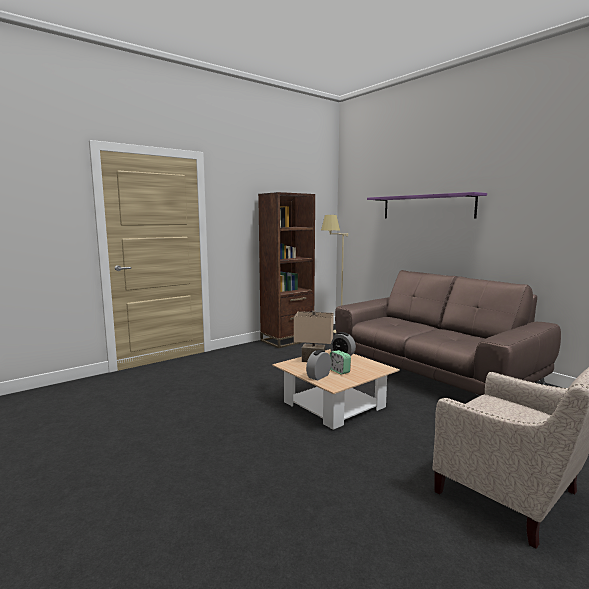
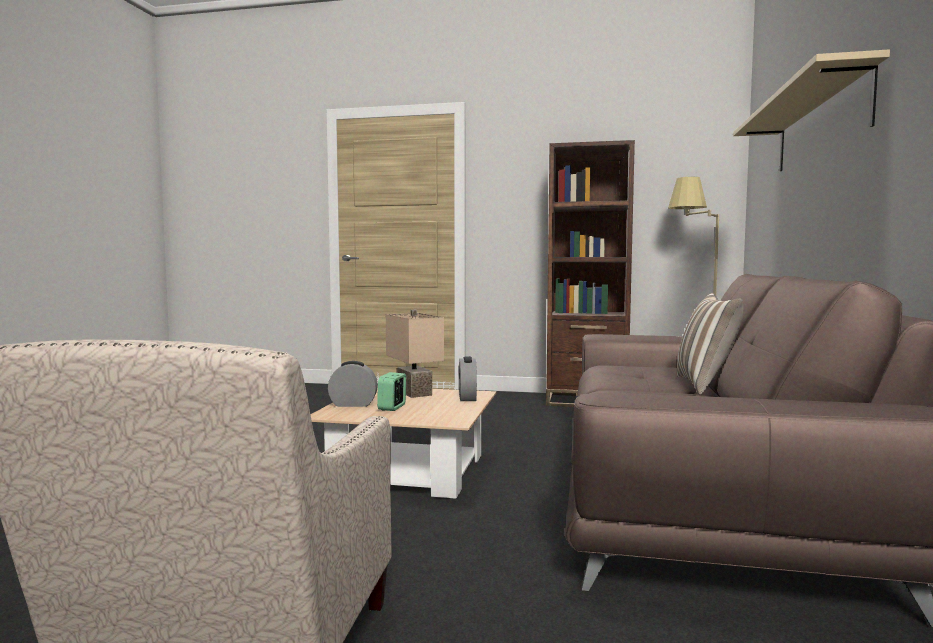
camera: 50 degrees right, 5 degrees down
purple shelf [367,192,487,219] -> beige shelf [733,49,890,171]
none -> pillow [677,293,743,395]

